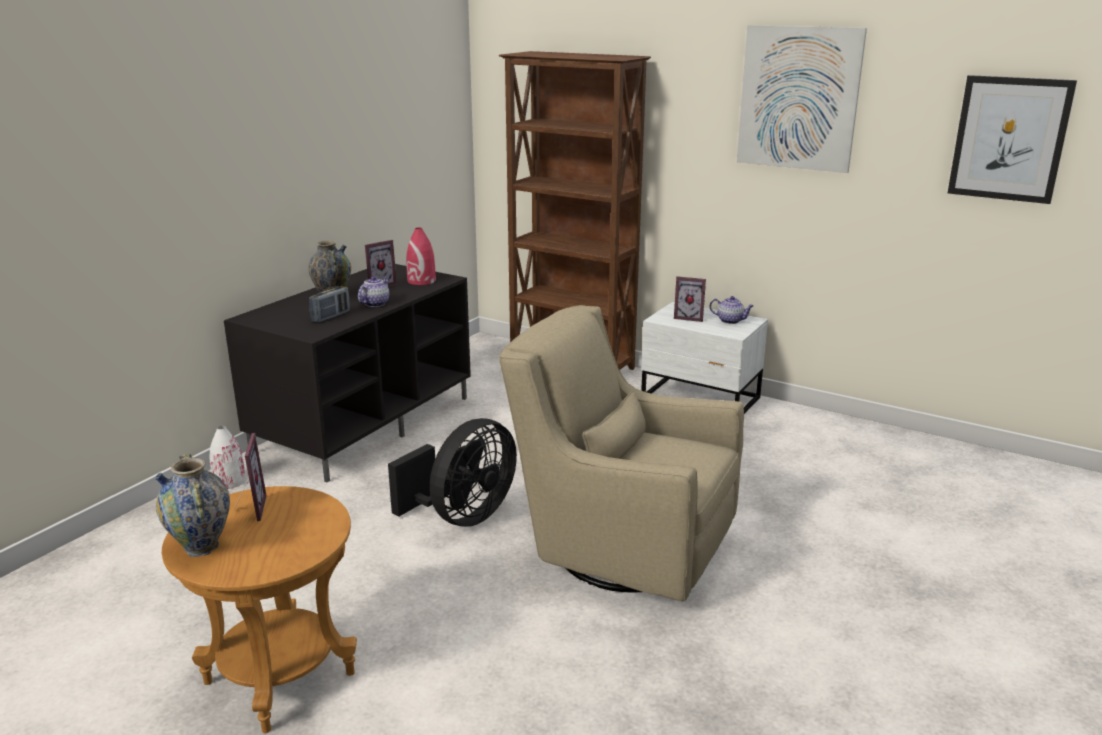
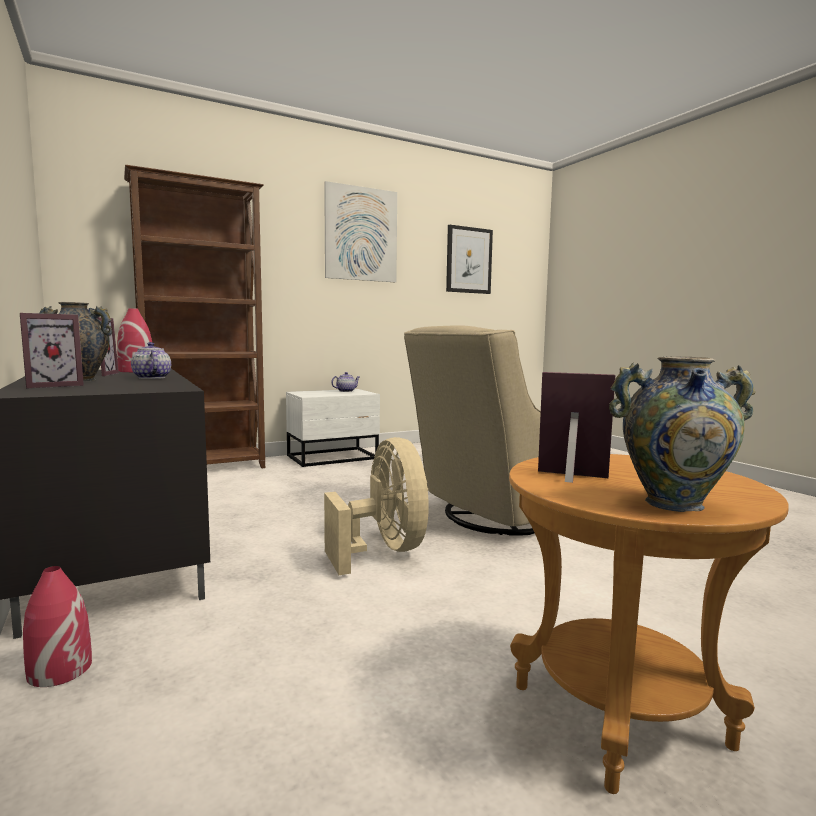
camera: 60 degrees left, 15 degrees down
white vase [210,426,246,489] -> red vase [23,566,92,687]
radio [309,286,350,323] -> none
black fan [388,418,517,527] -> beige fan [324,437,429,575]
picture frame [674,276,706,322] -> picture frame moved to [20,313,84,388]

